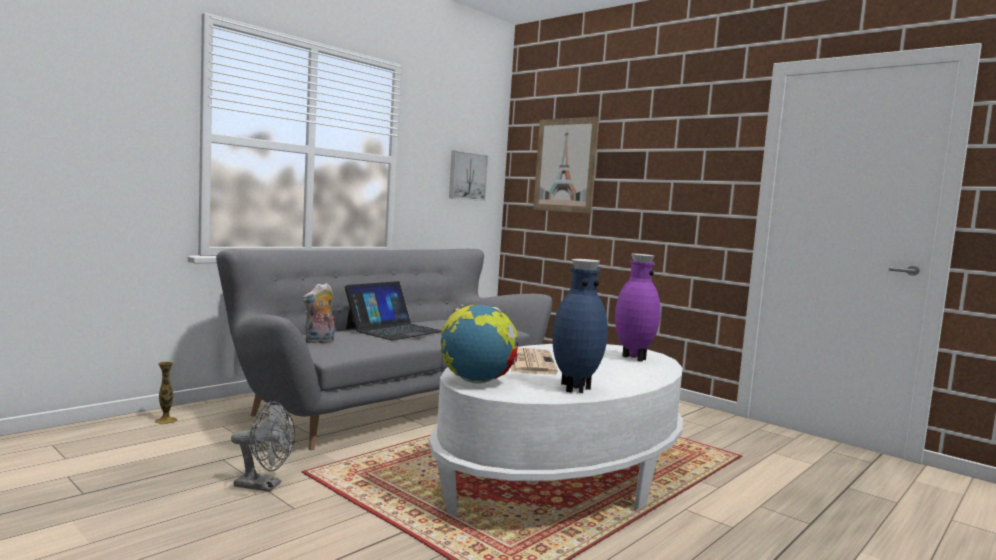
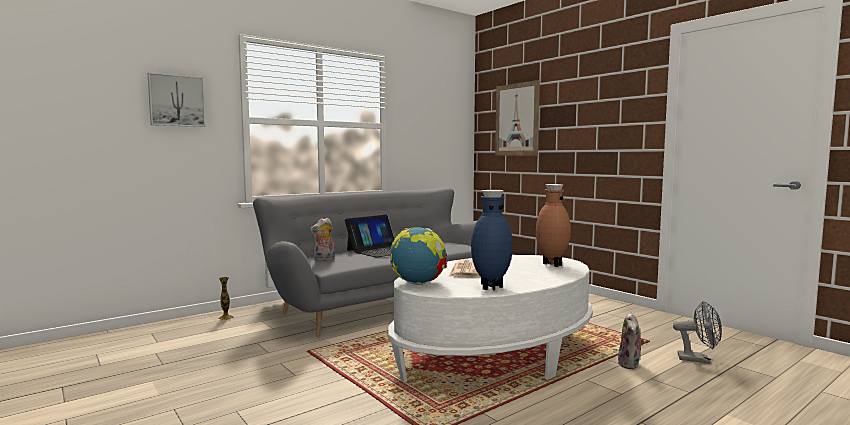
camera: 10 degrees right, 0 degrees up
grey fan [231,401,295,492] -> grey fan moved to [673,301,722,364]
picture [449,150,488,201] -> picture moved to [148,73,206,127]
purple vase [615,253,660,361] -> brown vase [536,184,571,267]
none -> plush toy [618,312,644,369]

